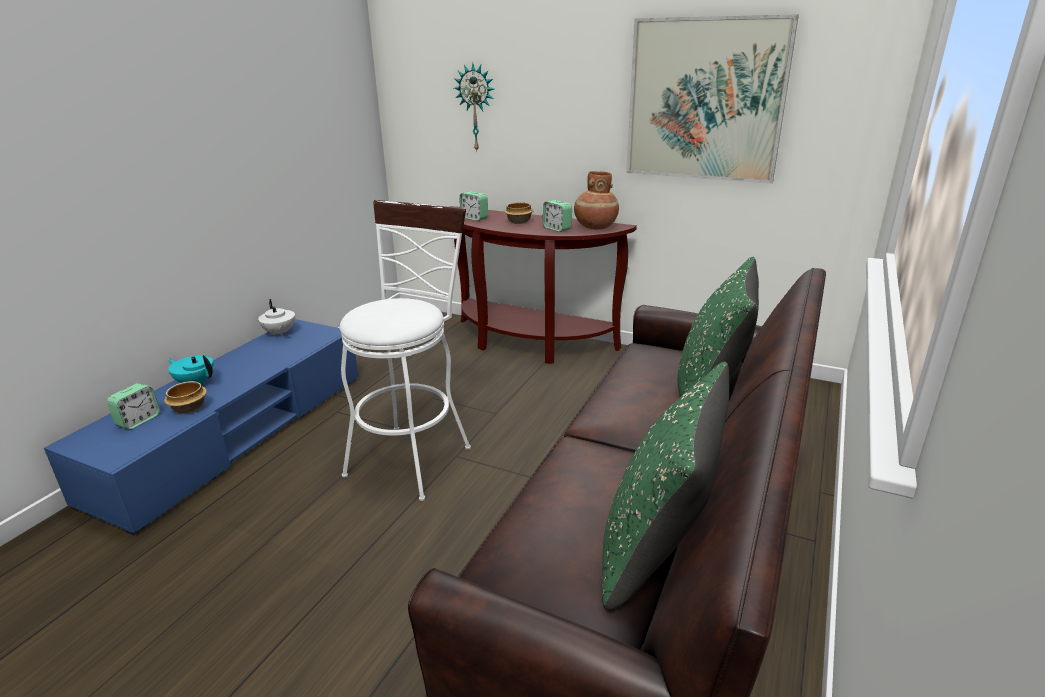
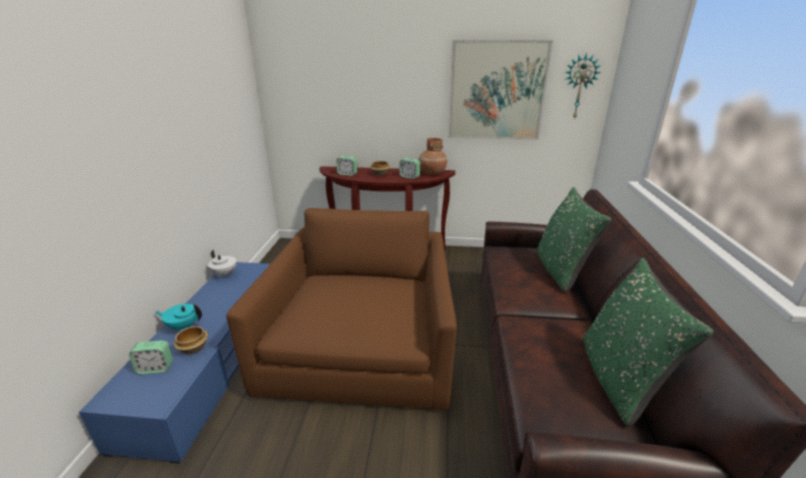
camera: 20 degrees left, 0 degrees up
alarm clock [107,383,160,430] -> alarm clock turned 75 degrees clockwise [129,340,173,374]
white stool [340,200,471,501] -> brown armchair [226,208,457,410]
wall clock [454,63,494,153] -> wall clock moved to [565,53,601,120]

